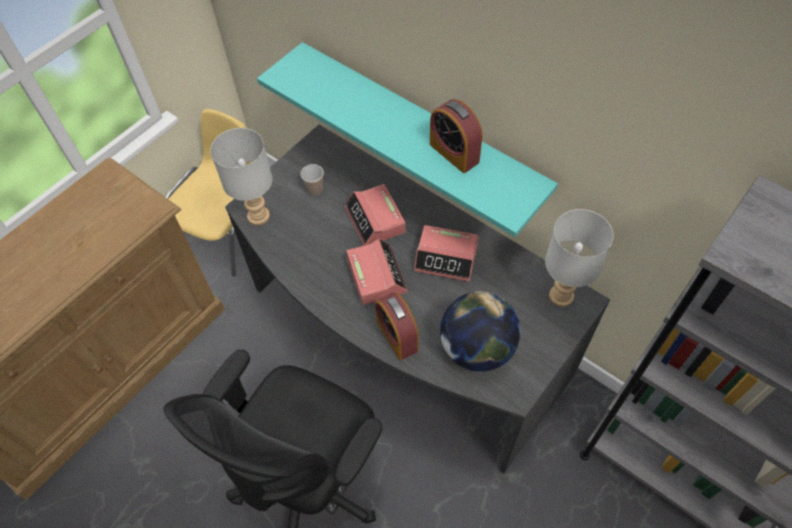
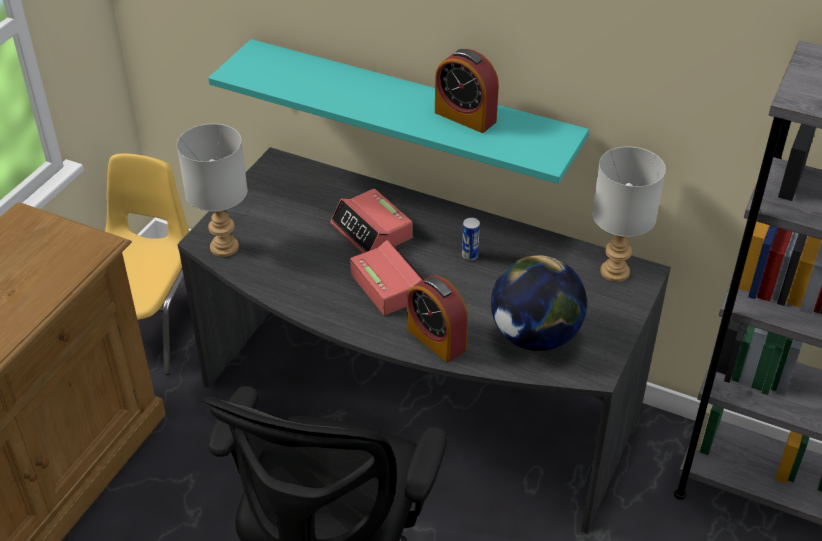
camera: 15 degrees left, 15 degrees down
cup [300,164,324,196] -> none
alarm clock [414,225,479,281] -> can [462,217,480,261]

